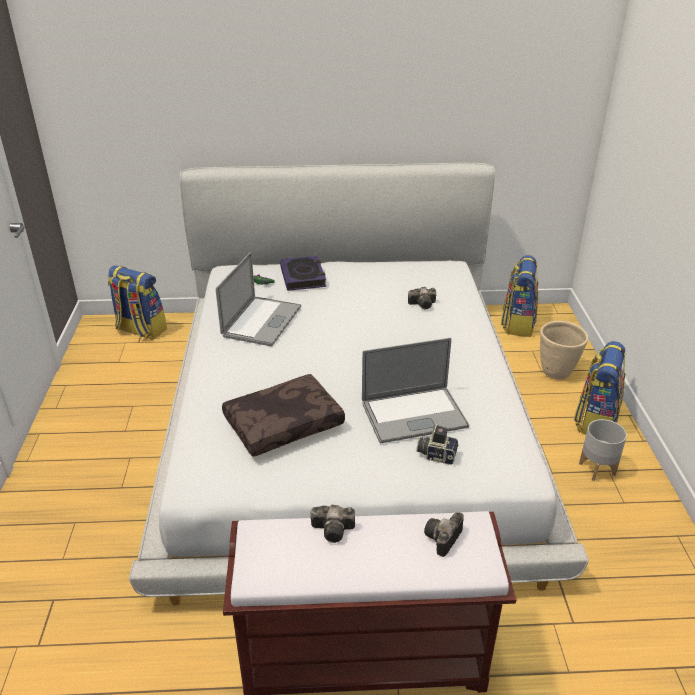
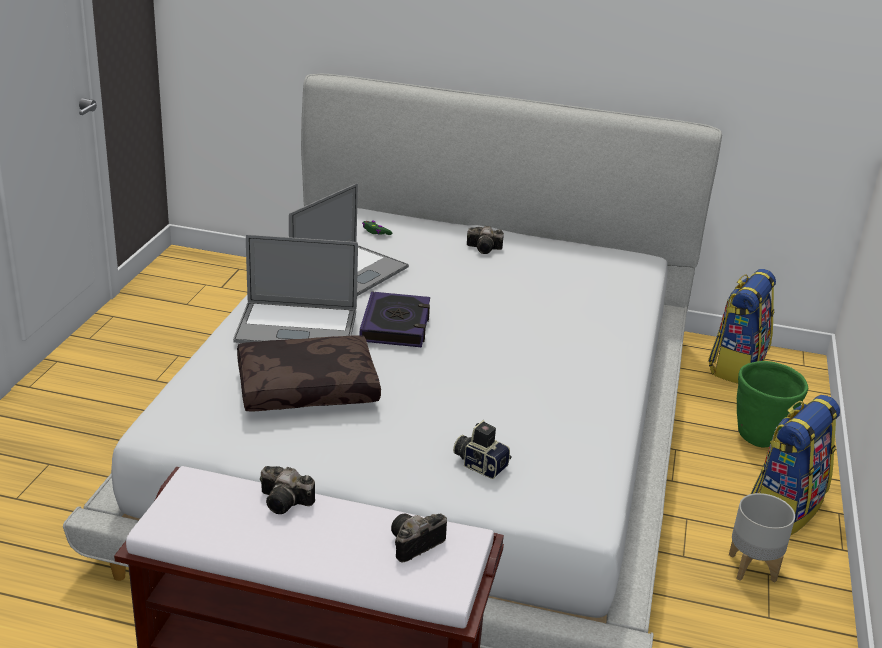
camera: 15 degrees right, 5 degrees down
backpack [108,265,167,340] -> none
book [280,256,326,291] -> book moved to [359,291,430,347]
laptop [362,338,469,443] -> laptop moved to [233,234,358,343]
camera [408,287,436,309] -> camera moved to [467,226,504,254]
beige planter [540,321,588,380] -> green planter [737,361,808,447]

